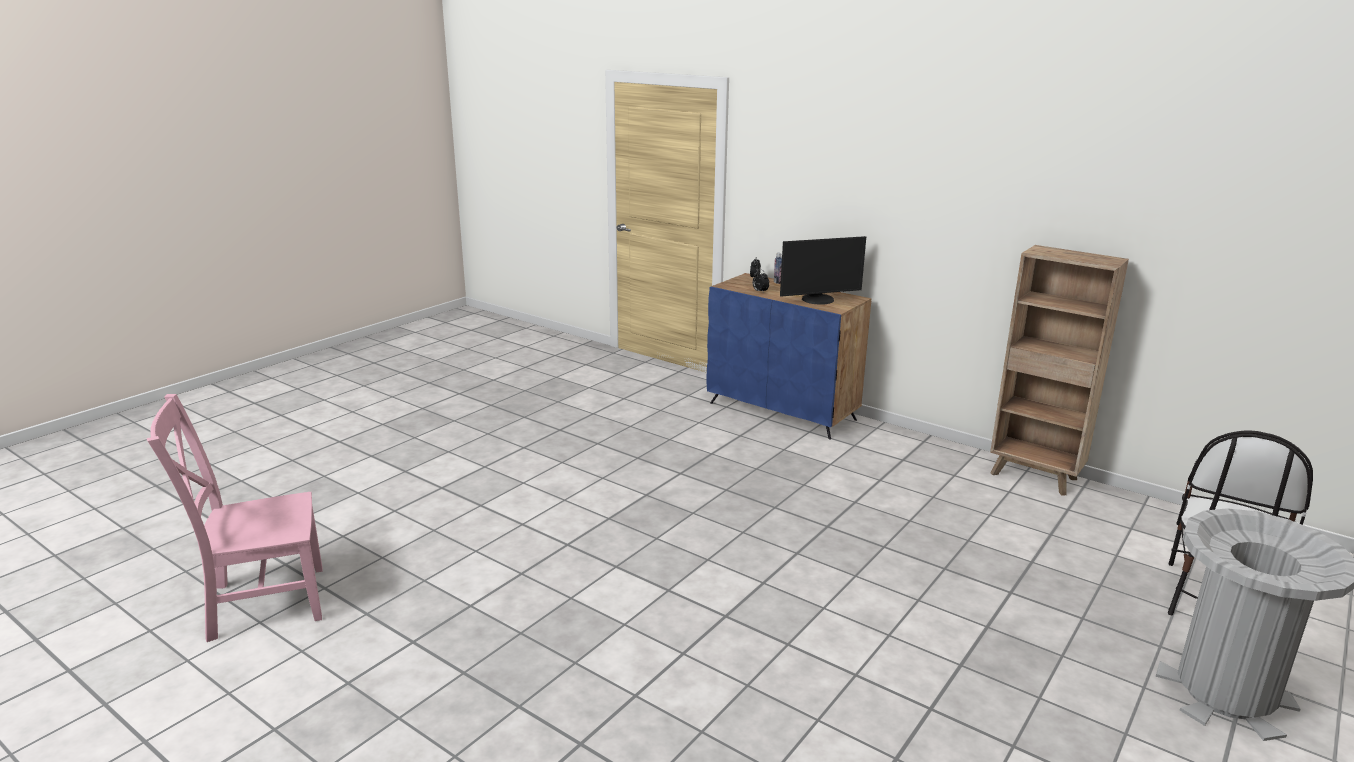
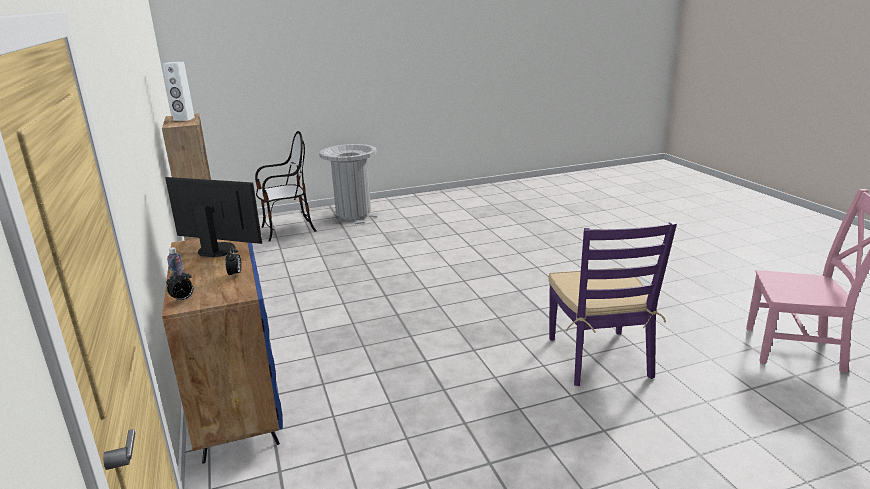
camera: 145 degrees left, 0 degrees up
none -> white speaker [163,62,195,121]
none -> purple chair [548,221,677,386]

